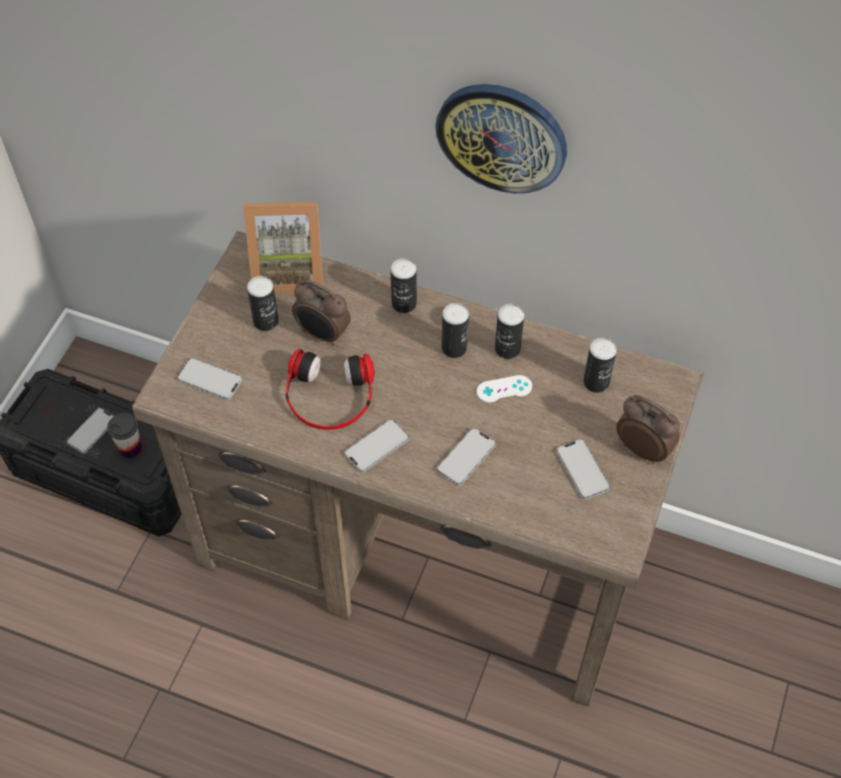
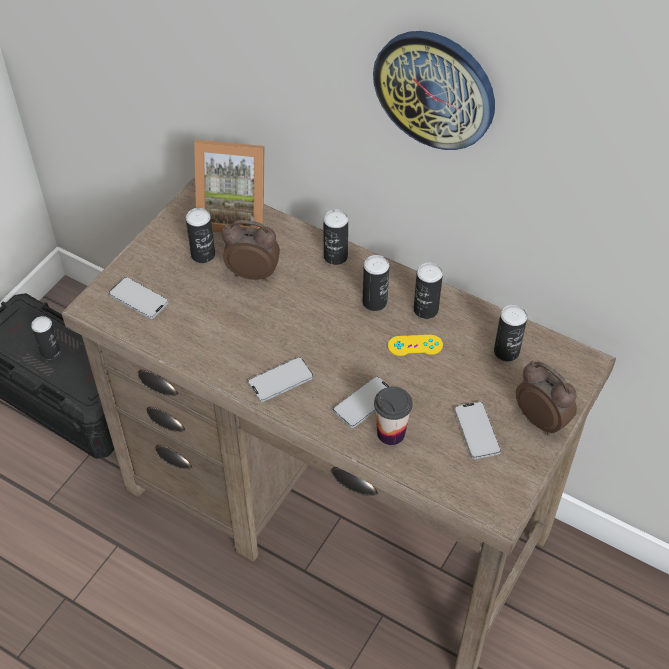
camera: 10 degrees right, 5 degrees down
phone [67,408,114,454] -> can [31,316,61,360]
cup [107,413,142,458] -> cup moved to [374,386,413,445]
headphones [286,349,375,430] -> none
alarm clock [292,280,351,346] -> alarm clock turned 150 degrees clockwise [222,220,280,281]
white game controller [477,375,532,403] -> yellow game controller [388,335,443,356]

